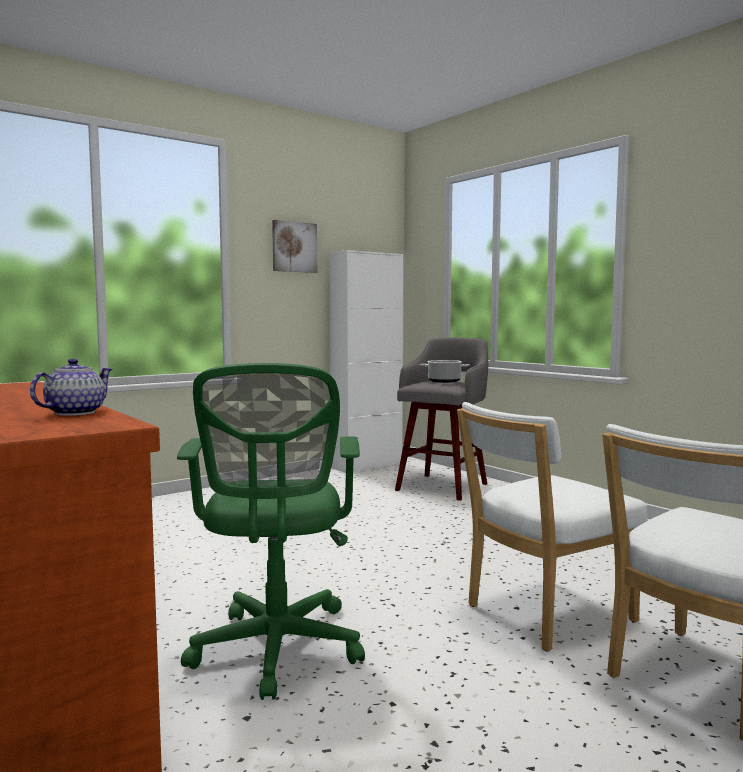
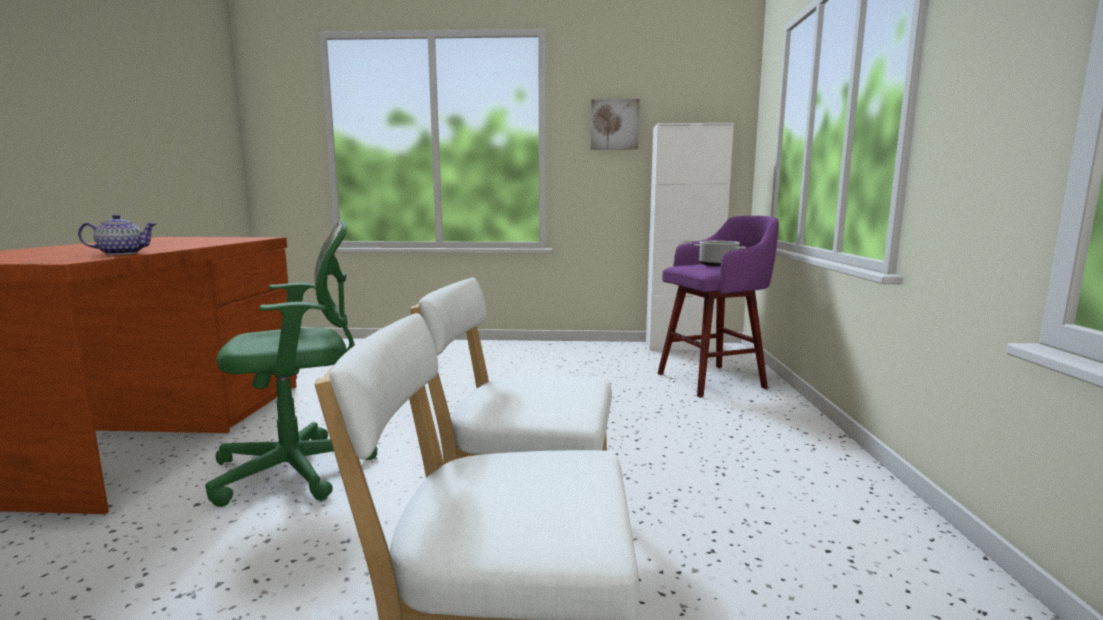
camera: 40 degrees right, 5 degrees up
green office chair [177,363,365,700] -> green office chair turned 150 degrees counterclockwise [205,220,378,507]
grey stool [395,337,488,501] -> purple stool [657,216,779,398]

